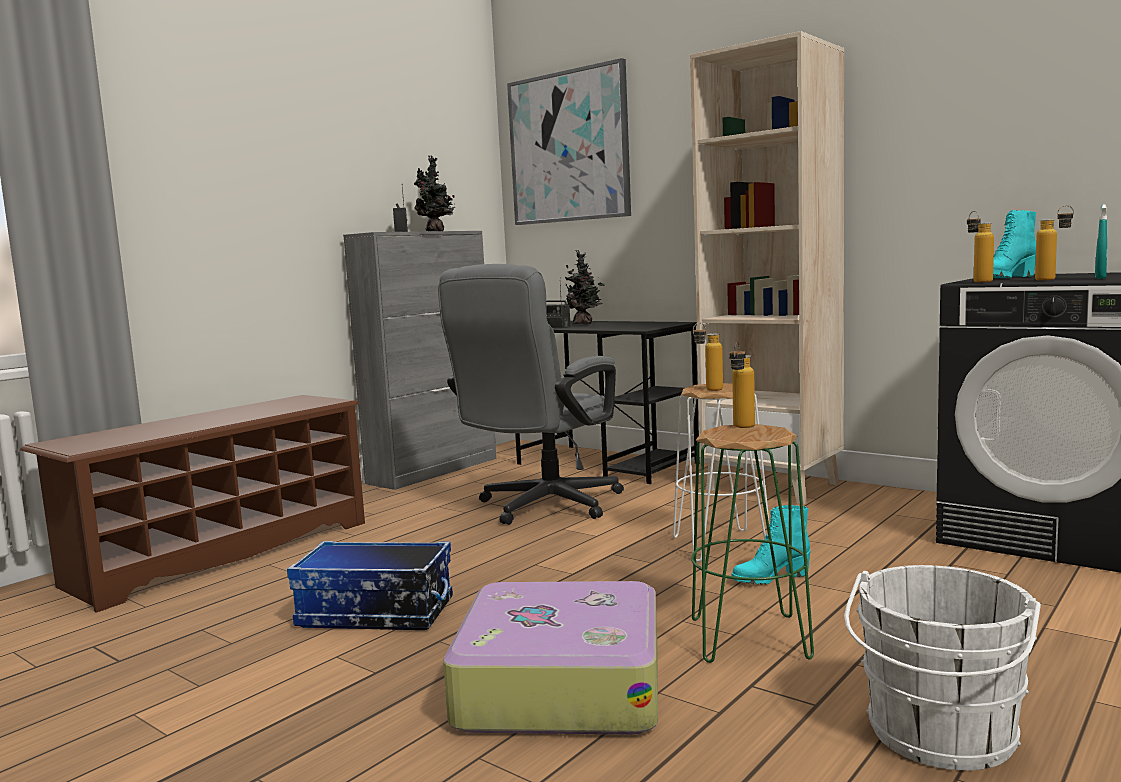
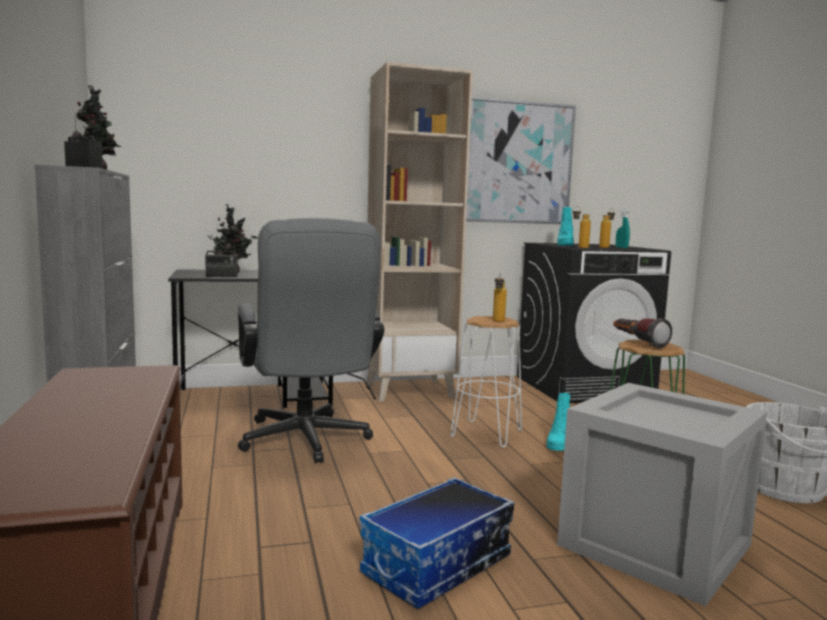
camera: 55 degrees left, 0 degrees up
suitcase [443,581,658,735] -> crate [557,383,767,606]
picture [507,58,631,225] -> picture moved to [466,97,576,224]
bottle [729,342,755,428] -> flashlight [614,318,672,348]

